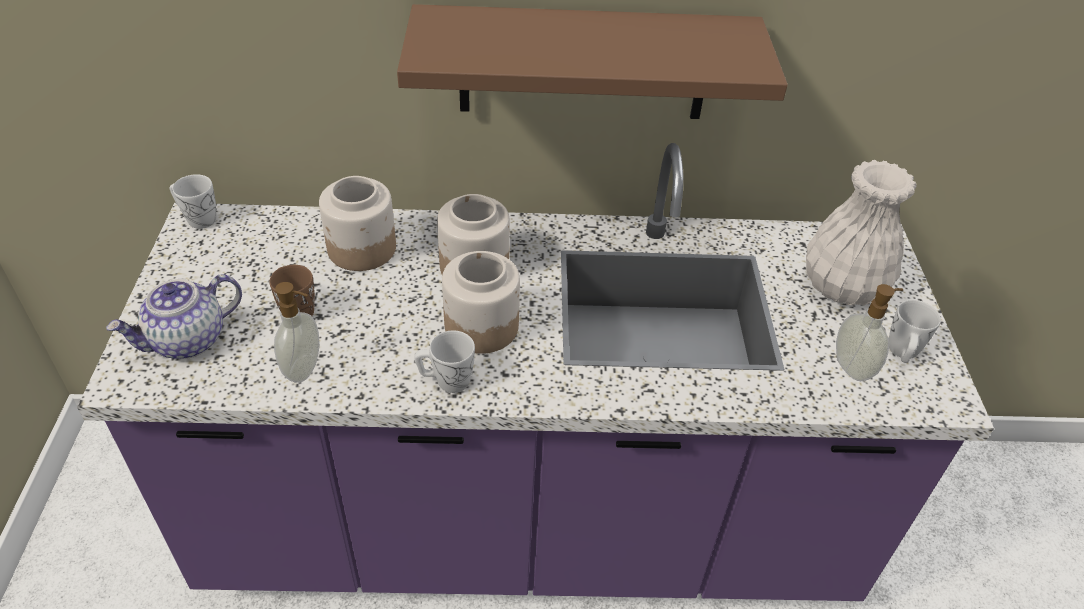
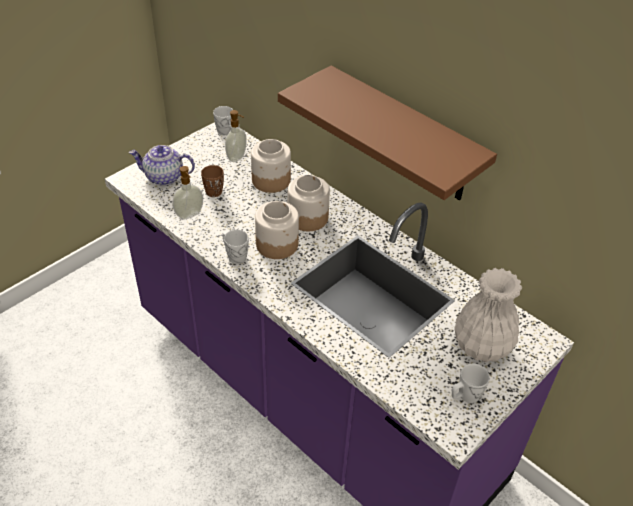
camera: 45 degrees right, 0 degrees up
soap dispenser [836,284,903,381] -> soap dispenser moved to [225,110,247,162]

